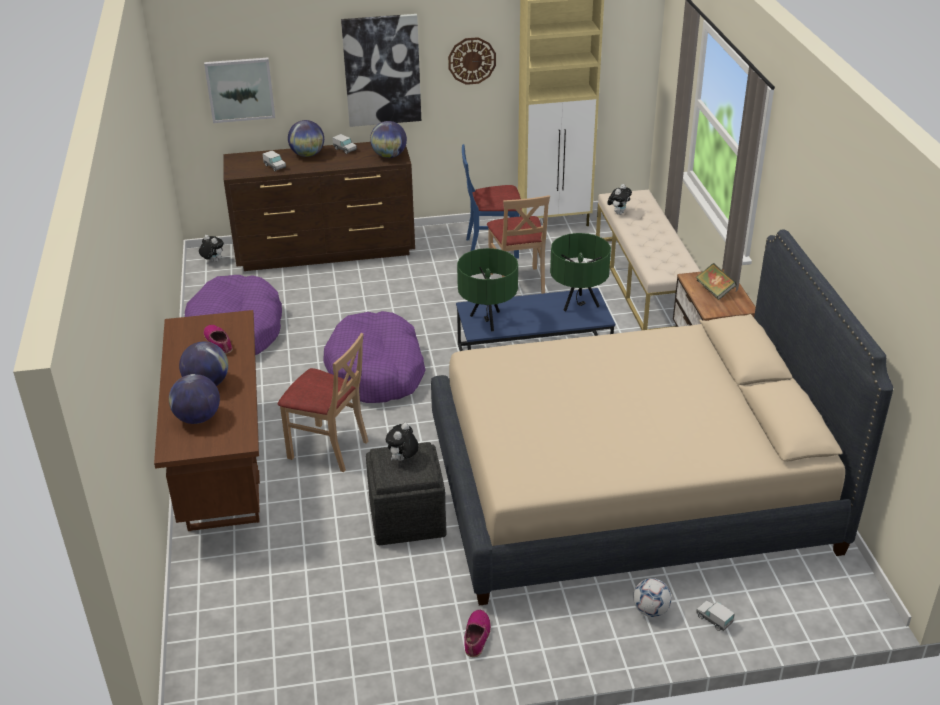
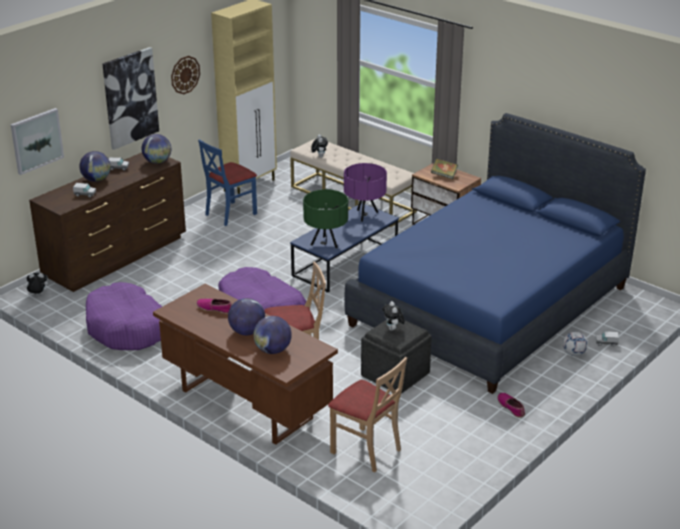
camera: 40 degrees left, 5 degrees down
beige bed [431,229,893,606] -> blue bed [344,113,646,394]
beige chair [487,195,550,294] -> beige chair moved to [328,357,407,472]
green table lamp [550,233,611,311] -> purple table lamp [344,163,387,222]

